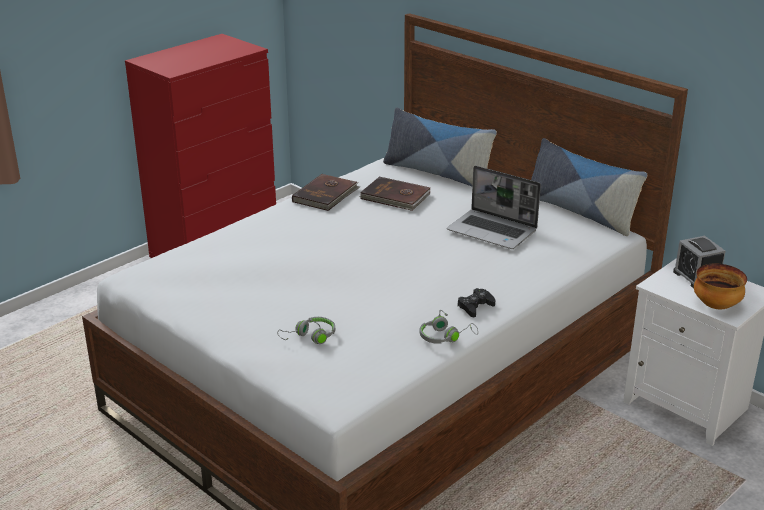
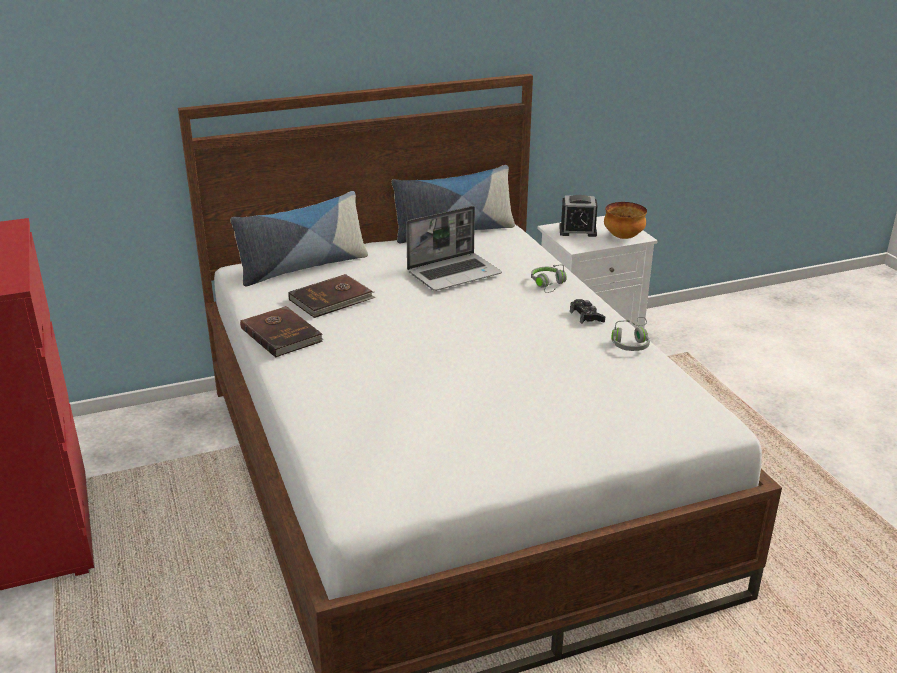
camera: 65 degrees left, 0 degrees up
grey headphones [278,317,335,344] -> grey headphones moved to [531,264,566,293]

